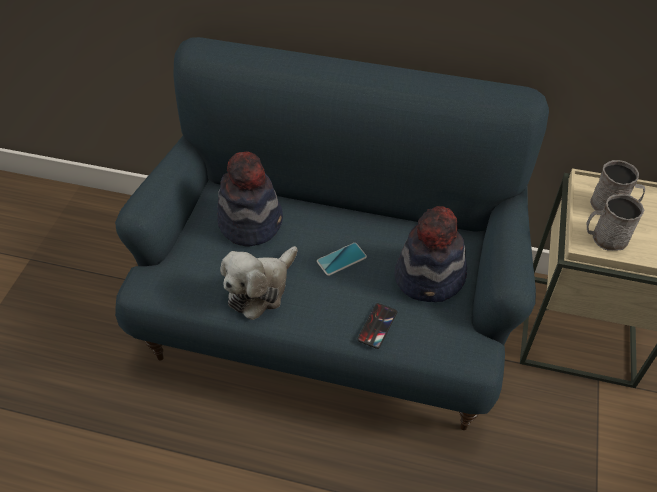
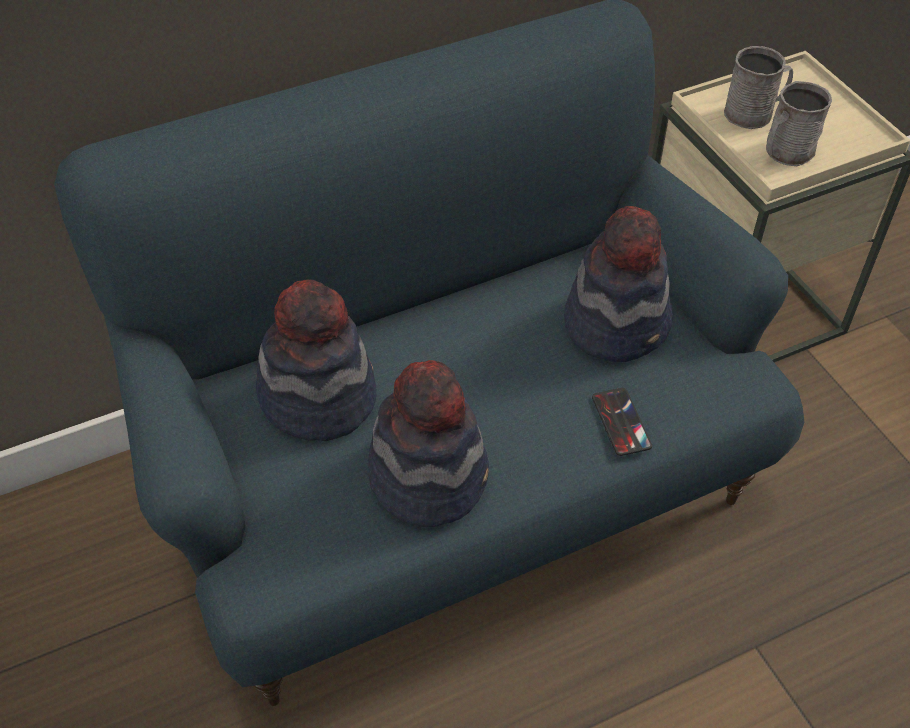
camera: 40 degrees left, 0 degrees up
plush toy [220,246,298,320] -> hat [368,360,489,527]
phone [317,243,367,276] -> none

